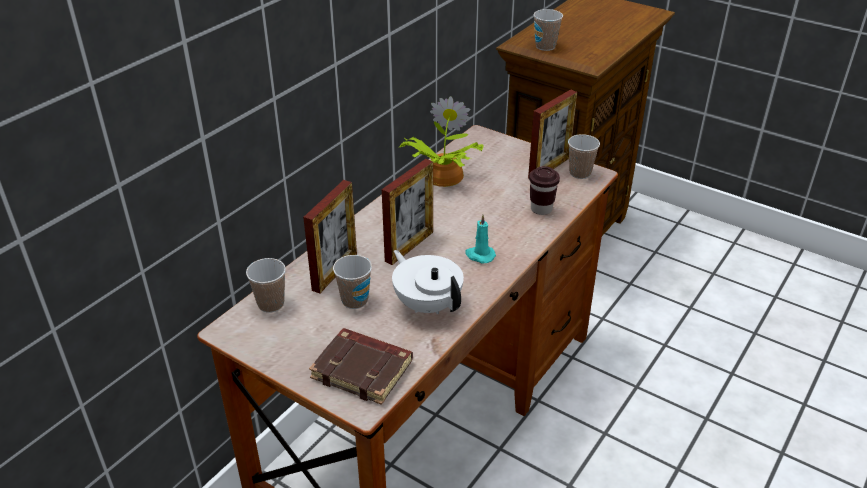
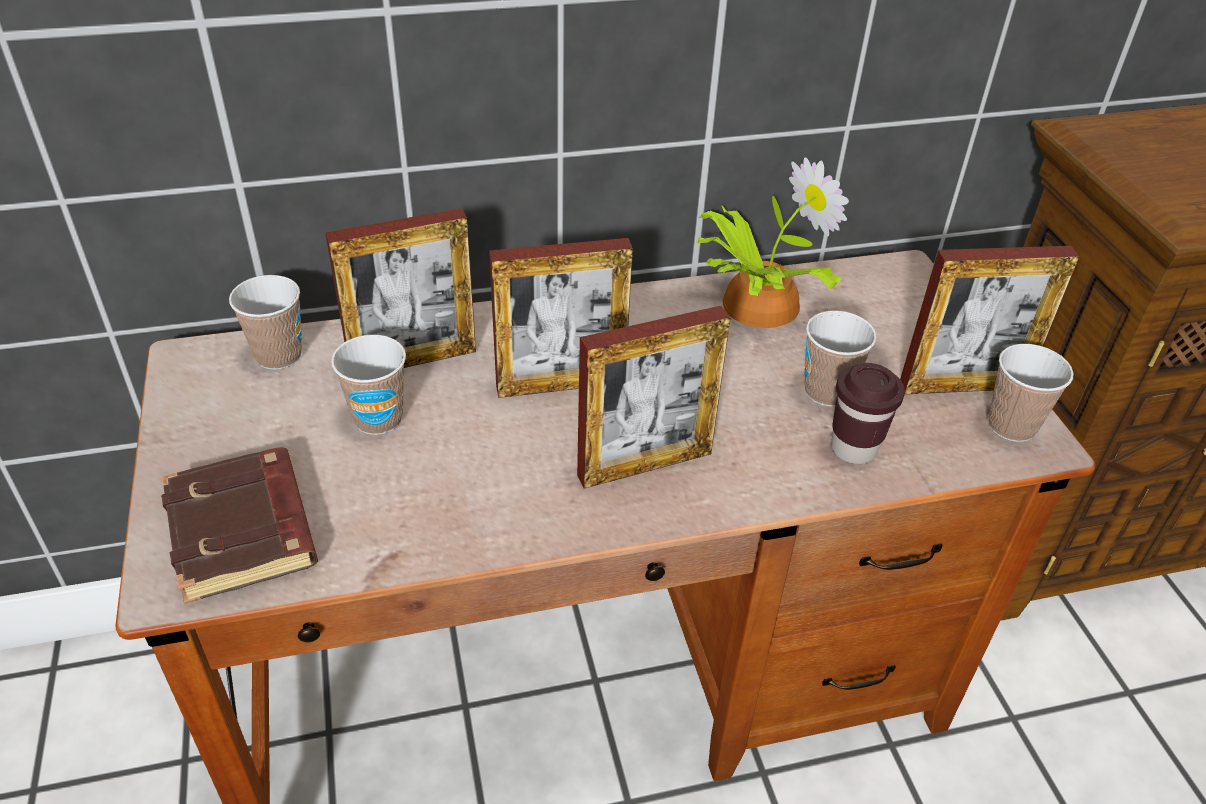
camera: 40 degrees right, 5 degrees up
white teapot [392,250,464,314] -> none
turquoise candle [465,215,496,263] -> picture frame [577,306,731,489]
cup [533,9,563,51] -> cup moved to [804,311,877,406]

